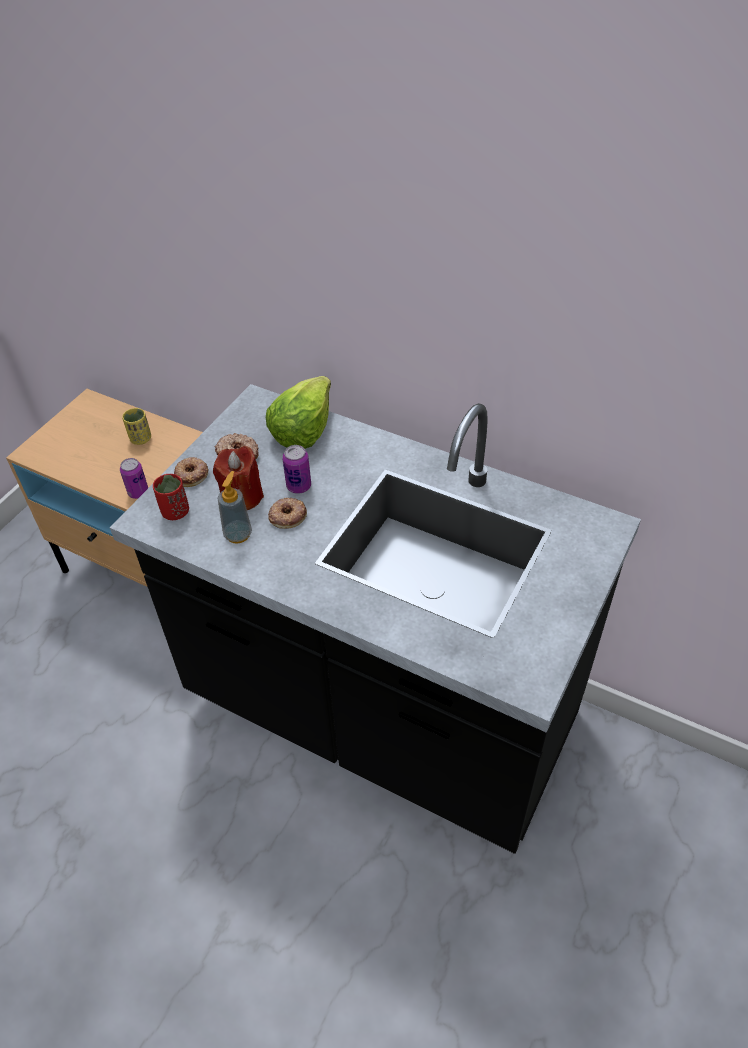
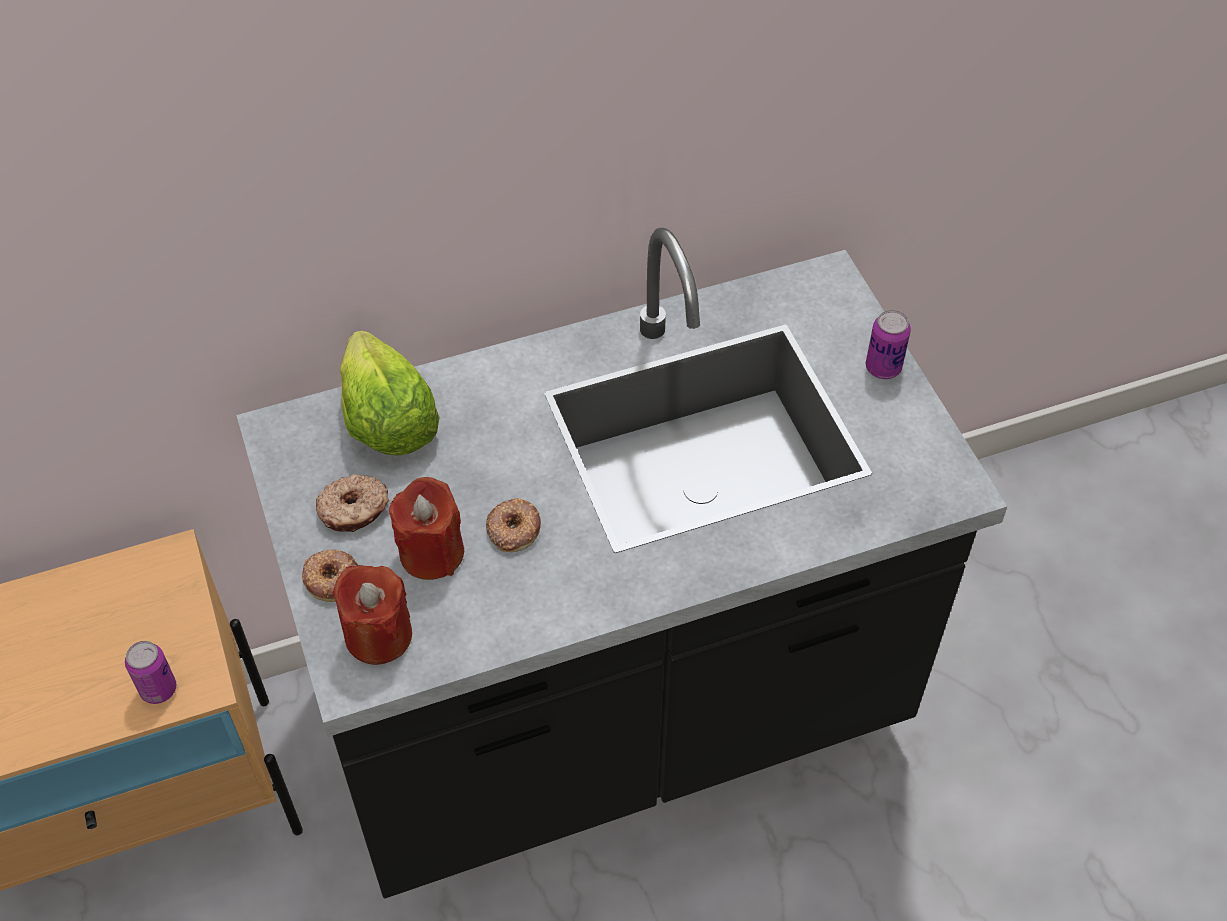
camera: 50 degrees left, 5 degrees up
yellow cup [122,408,151,445] -> none
red cup [153,474,189,520] -> red candle [333,565,412,665]
soap dispenser [218,471,252,543] -> none
can [282,445,311,494] -> can moved to [866,310,911,379]

